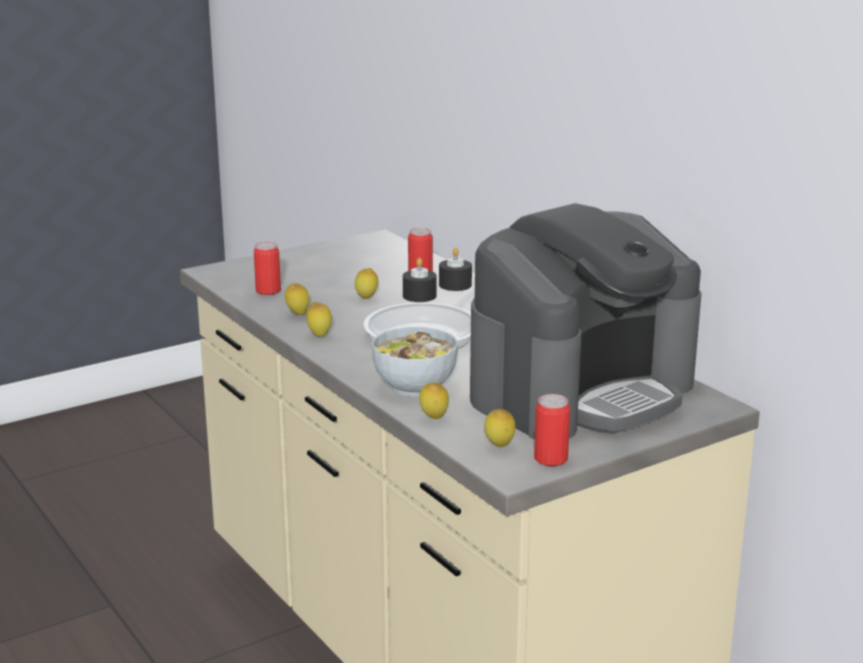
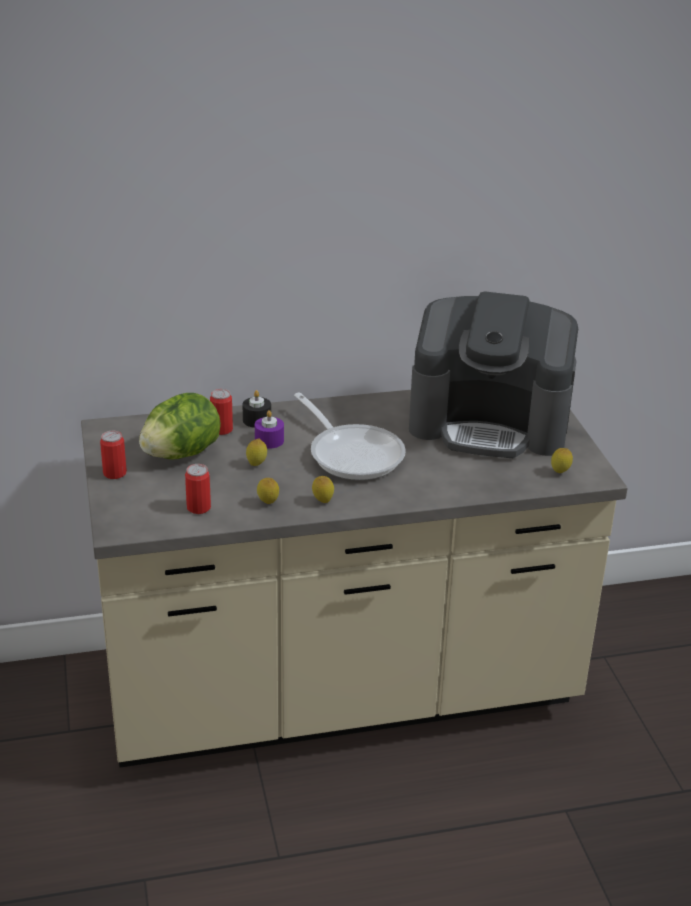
camera: 70 degrees left, 10 degrees up
bowl [372,327,458,397] -> none
black candle [403,258,436,302] -> purple candle [255,410,284,449]
lemon [419,382,449,419] -> none
coffee machine [470,203,702,439] -> coffee machine turned 120 degrees clockwise [409,291,578,458]
can [534,394,570,466] -> can moved to [100,431,127,479]
none -> lettuce [139,393,221,459]

